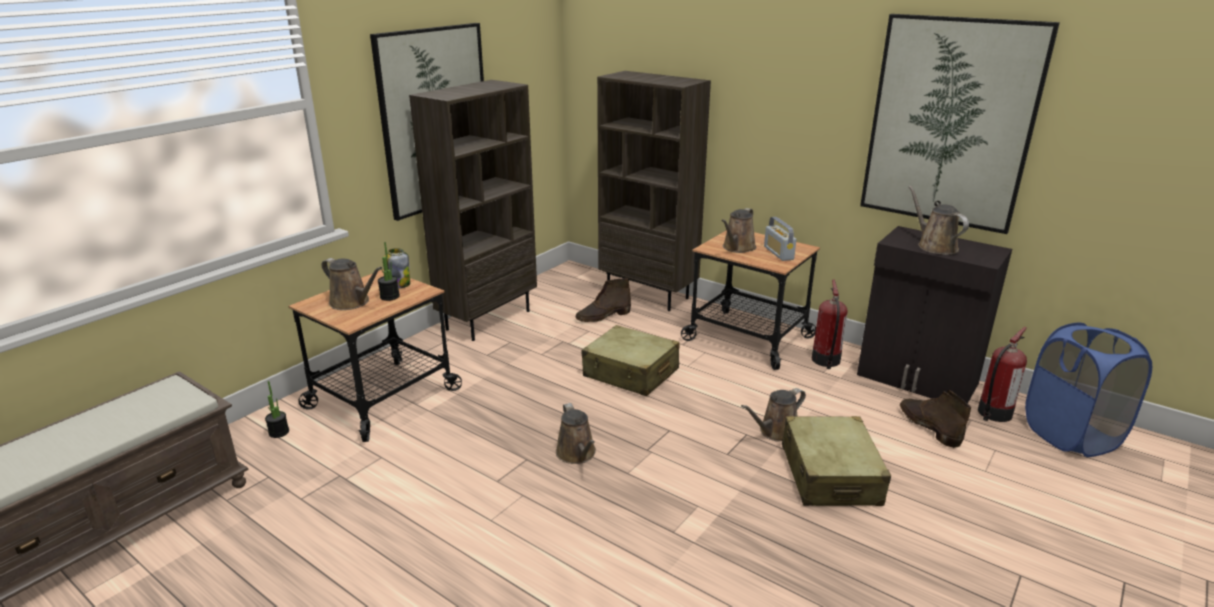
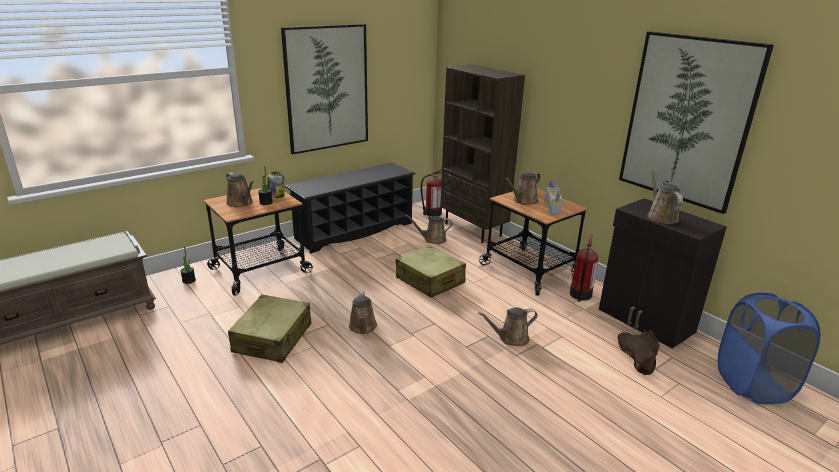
camera: 15 degrees right, 0 degrees up
brown bookcase [409,80,537,341] -> black shoe rack [284,163,416,253]
brown boot [575,278,631,322] -> brown watering can [405,215,452,244]
beige suitcase [782,416,891,506] -> beige suitcase moved to [228,295,311,363]
fire extinguisher [978,327,1027,422] -> fire extinguisher moved to [421,168,442,217]

